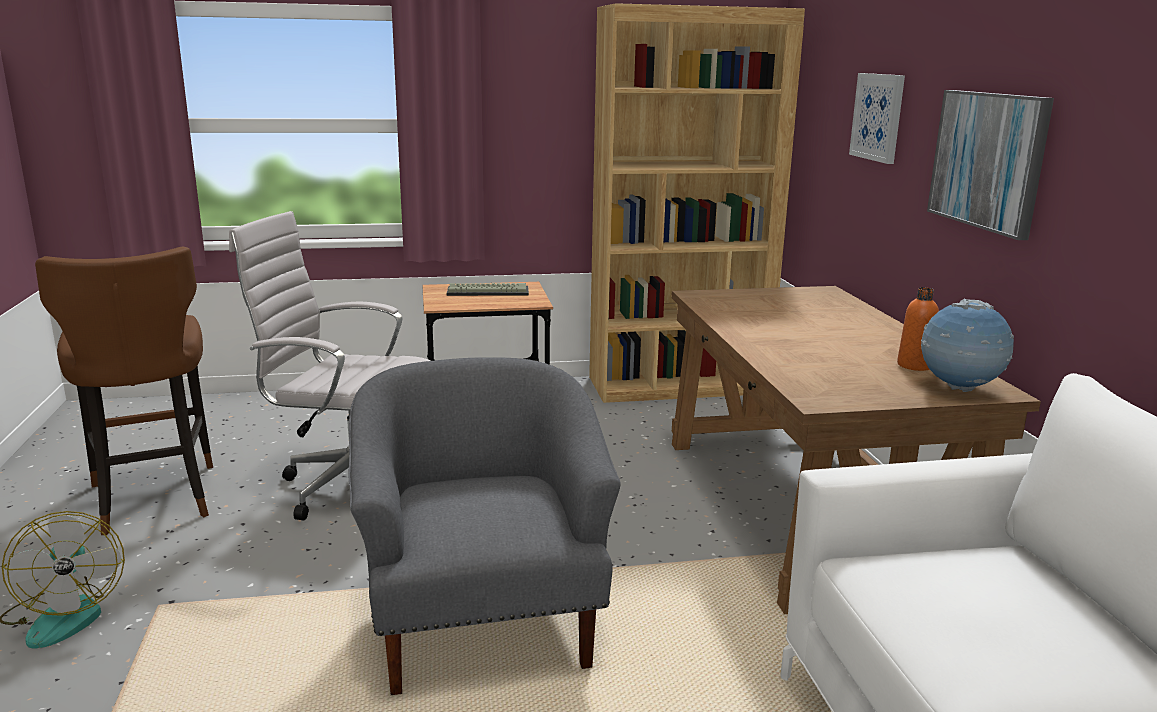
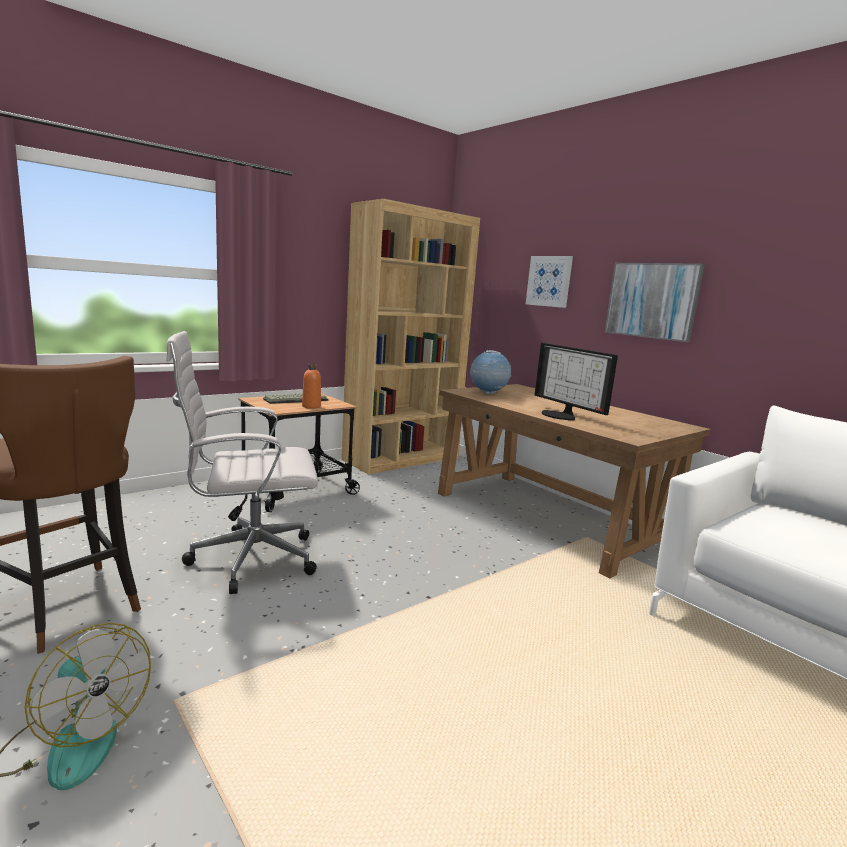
camera: 30 degrees left, 5 degrees down
grey armchair [348,357,621,695] -> none
orange bottle [897,287,939,371] -> orange bottle moved to [302,363,321,409]
globe [921,299,1014,392] -> globe moved to [470,350,511,394]
none -> monitor [535,343,618,420]

